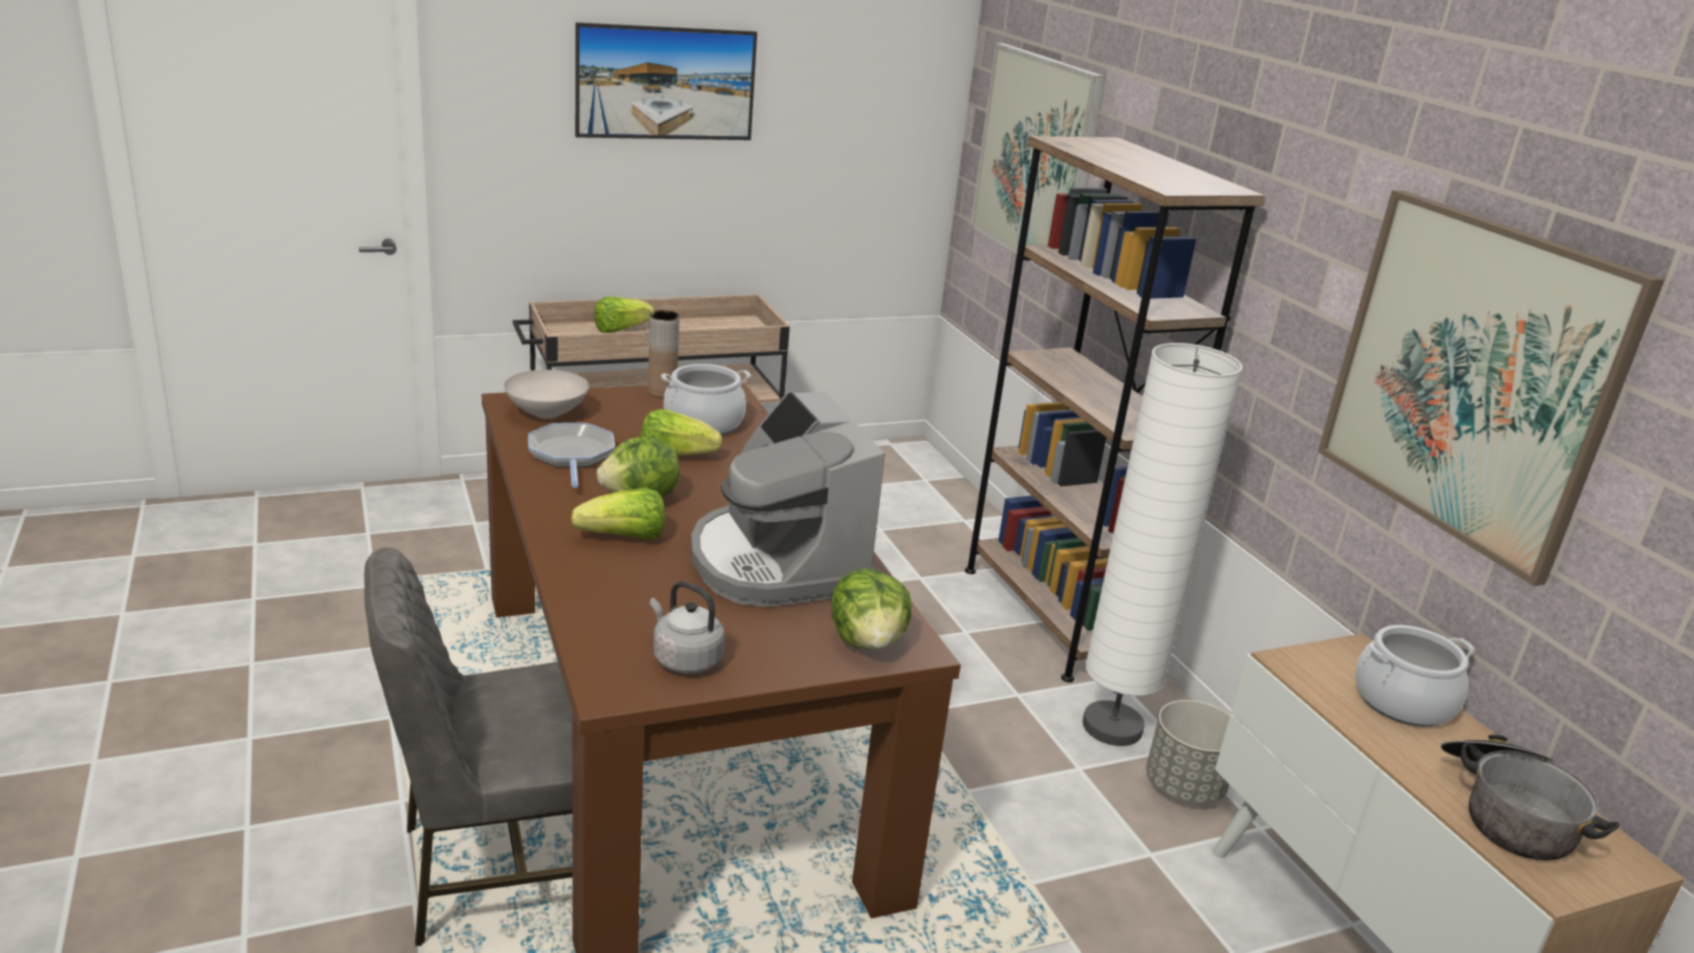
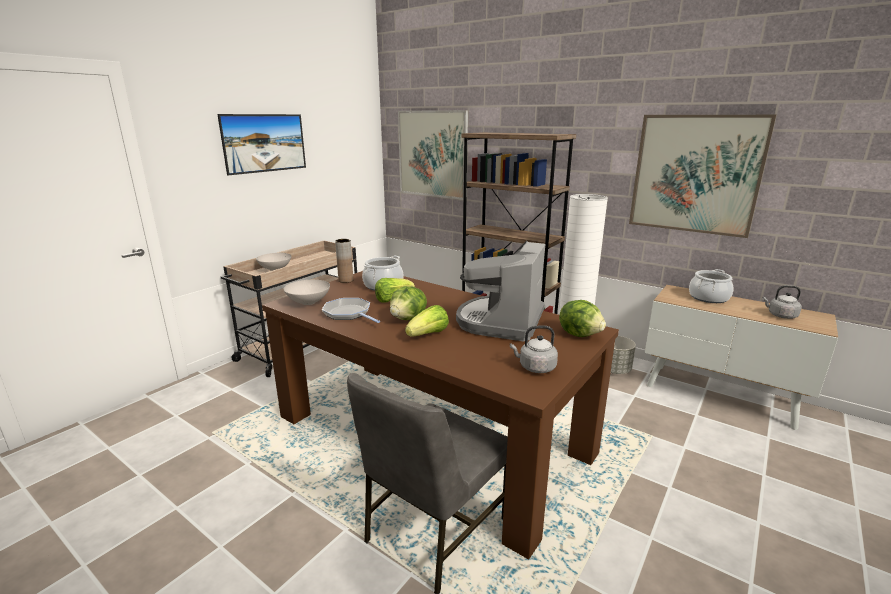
camera: 30 degrees left, 5 degrees down
lettuce [594,297,654,333] -> white bowl [256,253,292,271]
coffee machine [691,391,885,607] -> coffee machine turned 75 degrees clockwise [456,241,545,341]
cooking pot [1441,734,1620,861] -> grey kettle [762,285,802,319]

